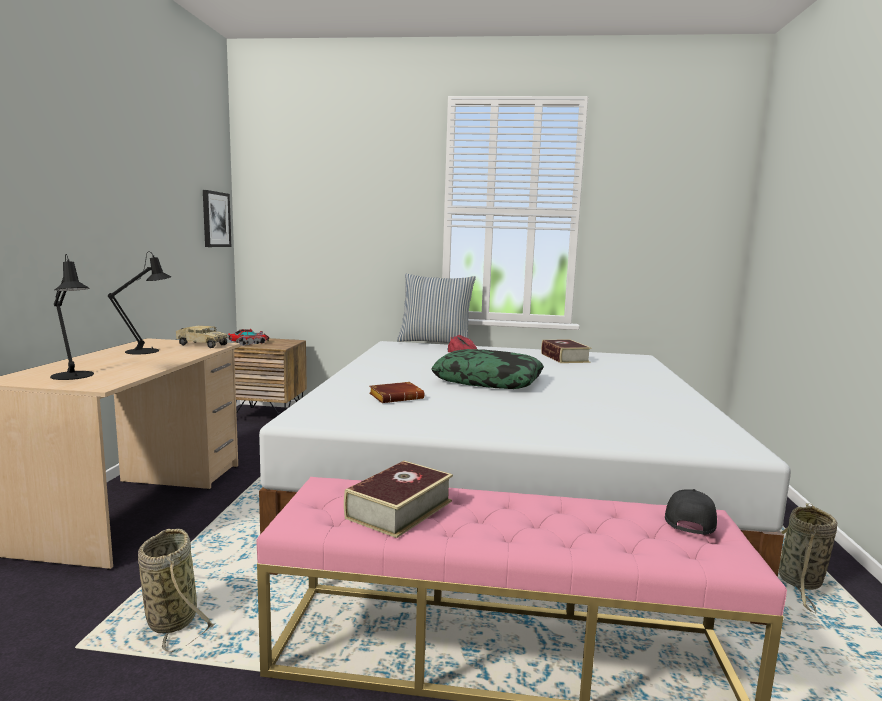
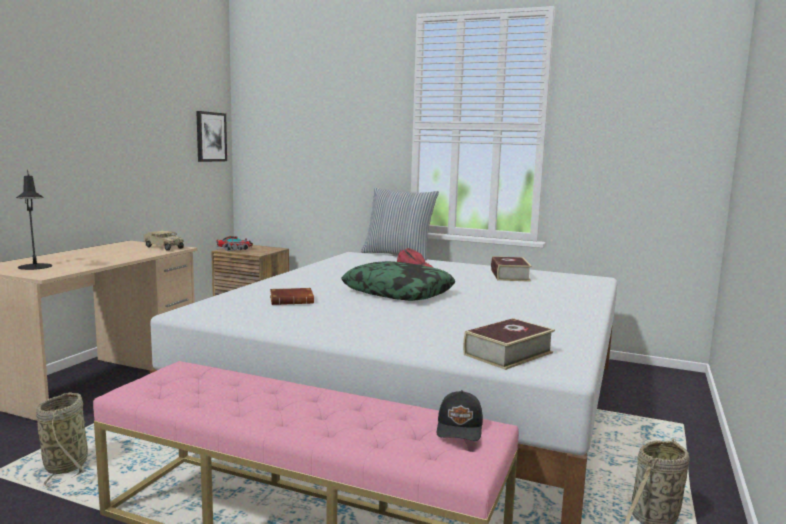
camera: 15 degrees right, 0 degrees up
black table lamp [108,252,172,355] -> none
book [344,461,453,538] -> book moved to [463,318,555,370]
black cap [665,489,717,535] -> black cap turned 150 degrees clockwise [437,390,483,441]

